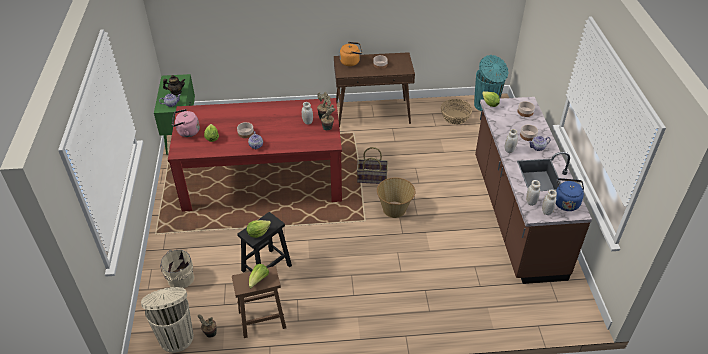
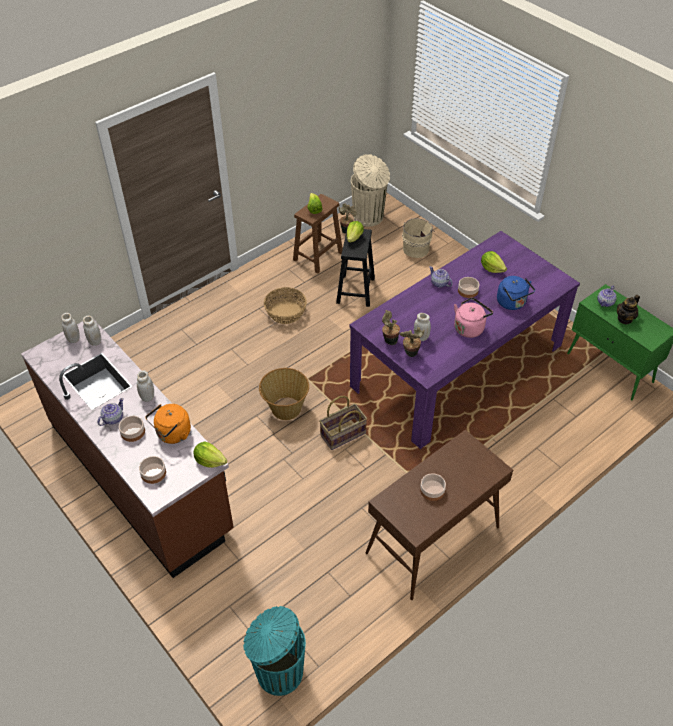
camera: 145 degrees right, 5 degrees up
red dining table [168,98,342,212] -> purple dining table [349,231,580,449]
pink kettle [172,109,200,137] -> pink kettle moved to [454,297,493,338]
orange kettle [340,42,362,66] -> orange kettle moved to [145,404,191,444]
basket [441,99,472,125] -> basket moved to [264,287,307,324]
blue kettle [556,178,584,211] -> blue kettle moved to [497,276,535,310]

